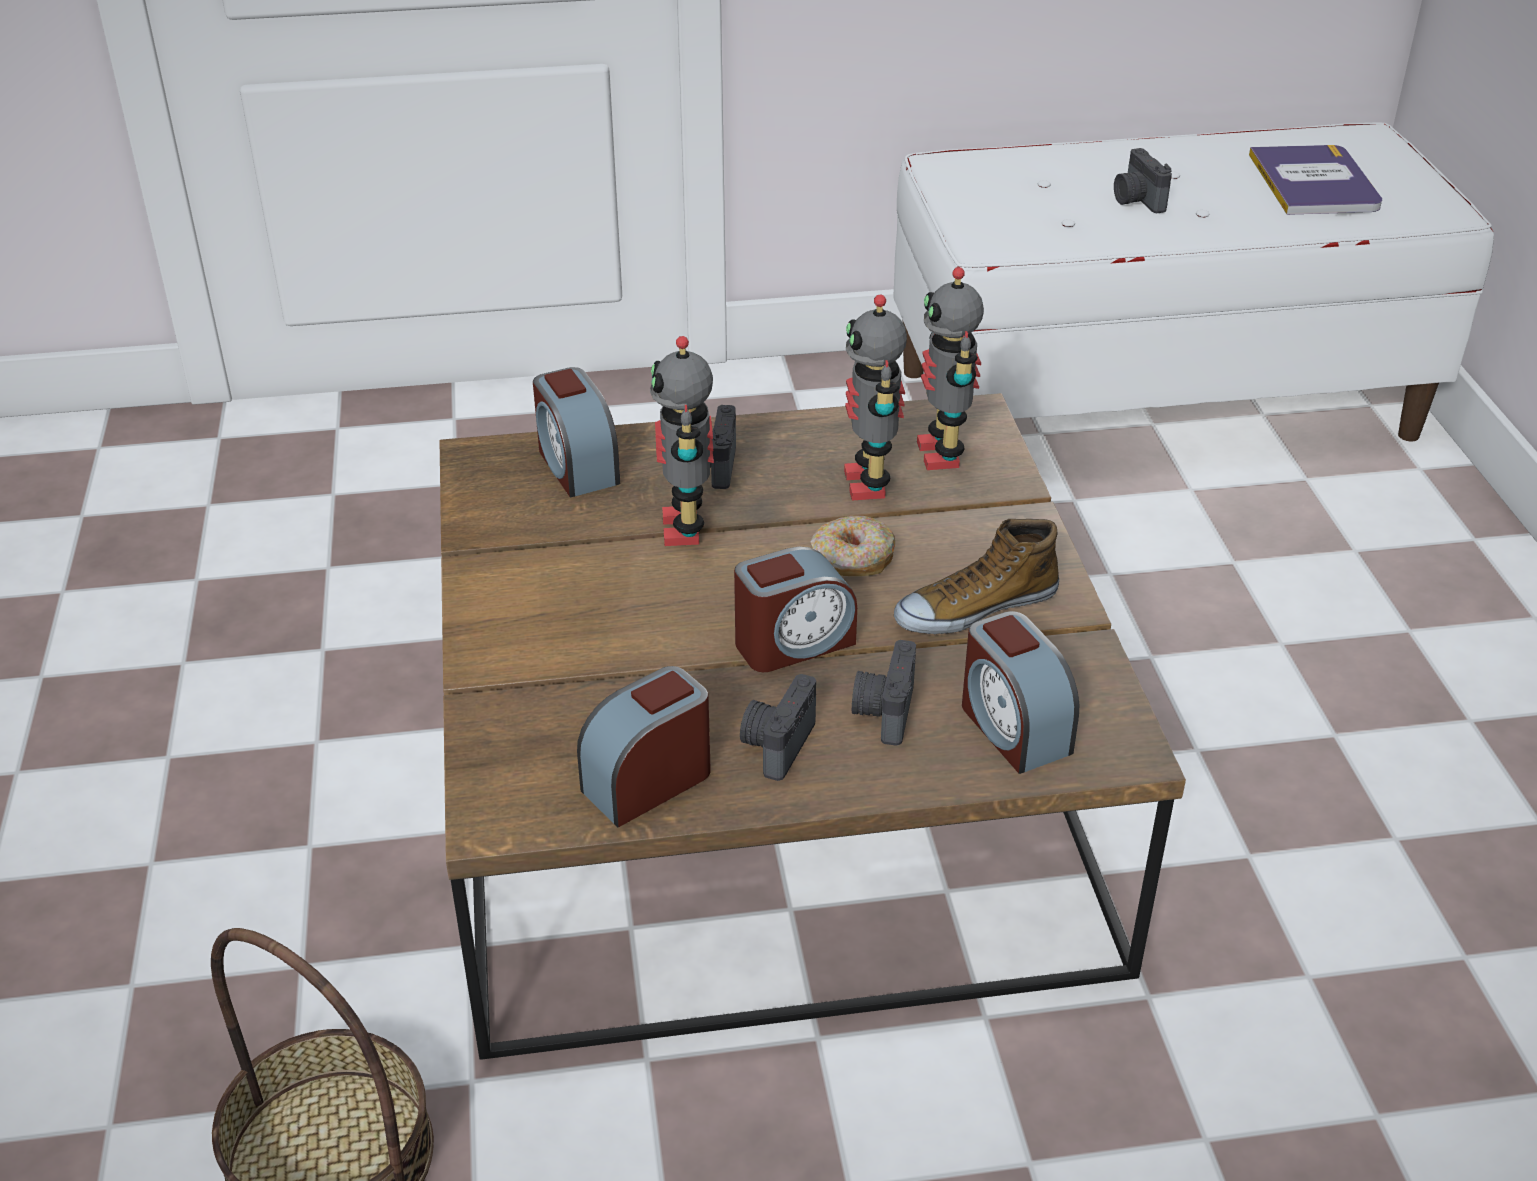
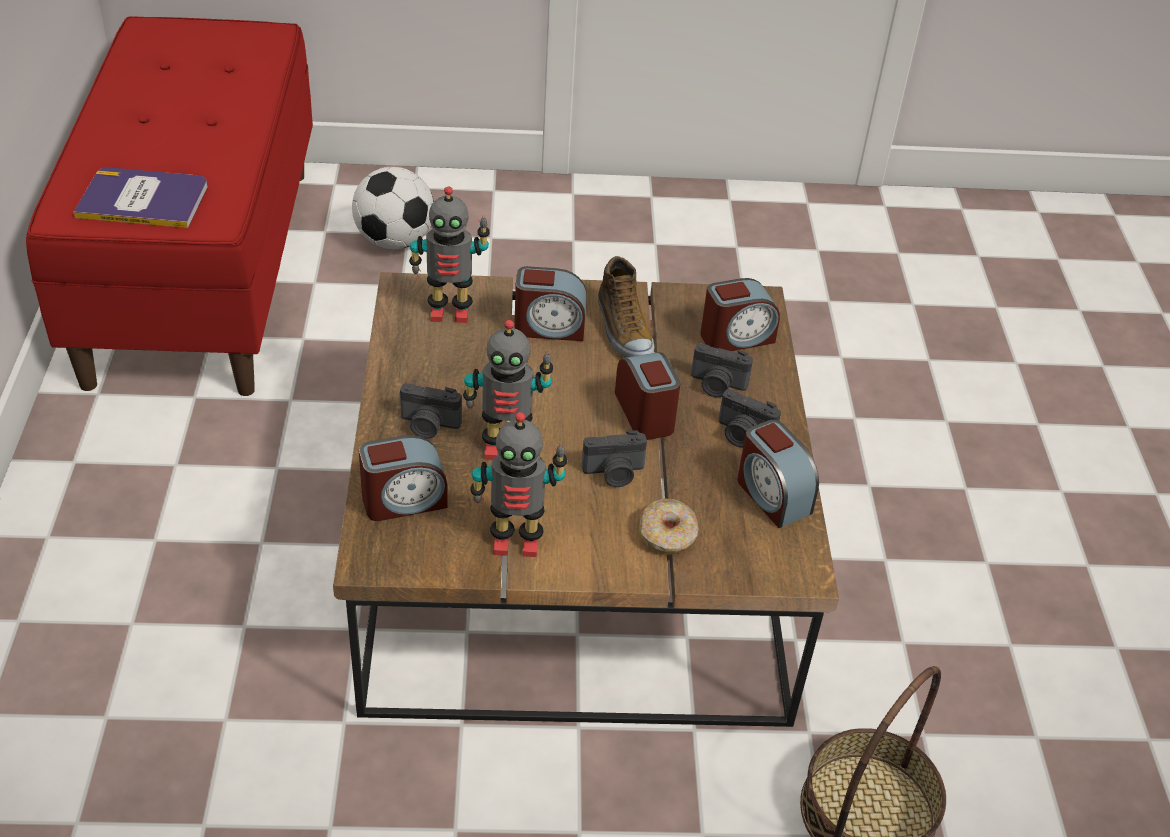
camera: 85 degrees left, 5 degrees up
donut [810,516,895,576] -> donut moved to [639,499,699,555]
toy robot [844,294,907,501] -> toy robot moved to [470,412,567,557]
white bench [893,122,1494,441] -> red bench [26,16,313,396]
camera [1114,148,1172,213] -> camera moved to [582,430,647,487]
book [1249,145,1382,215] -> book moved to [74,167,208,228]
none -> football [352,167,434,249]
none -> alarm clock [514,266,586,341]

